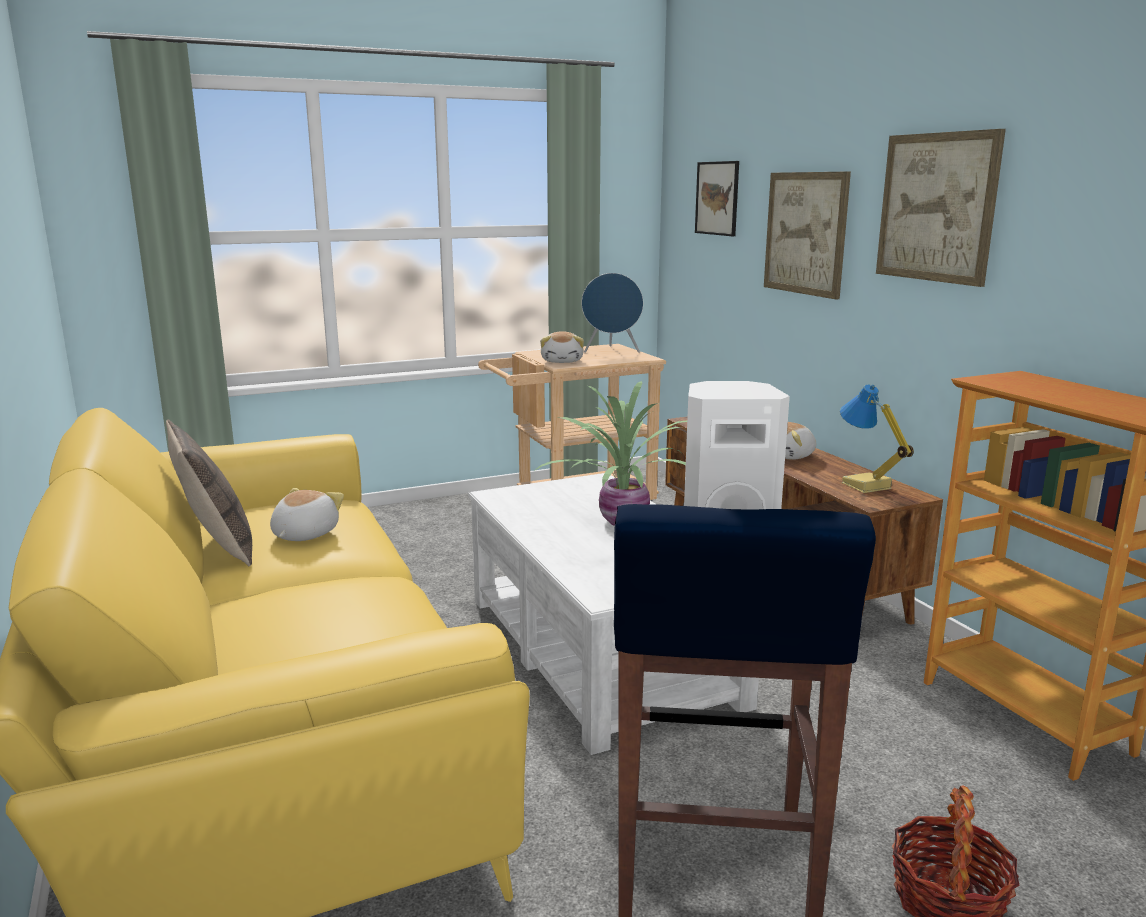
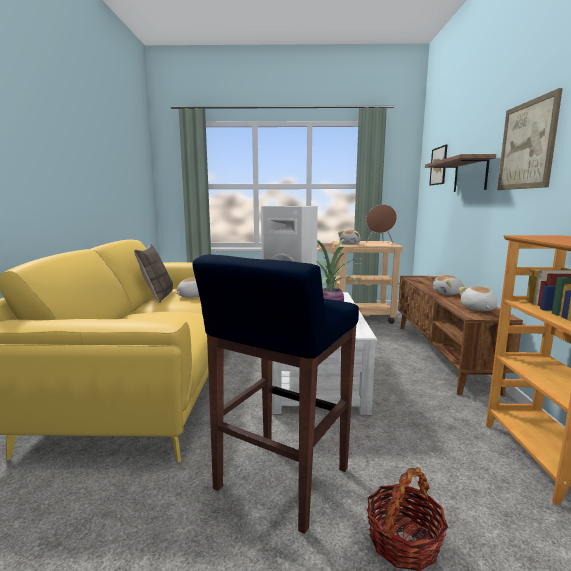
camera: 25 degrees right, 5 degrees down
blue speaker [581,273,643,353] -> brown speaker [366,205,397,244]
picture [764,172,851,299] -> shelf [425,154,496,192]
table lamp [840,384,914,493] -> plush toy [459,287,497,311]

